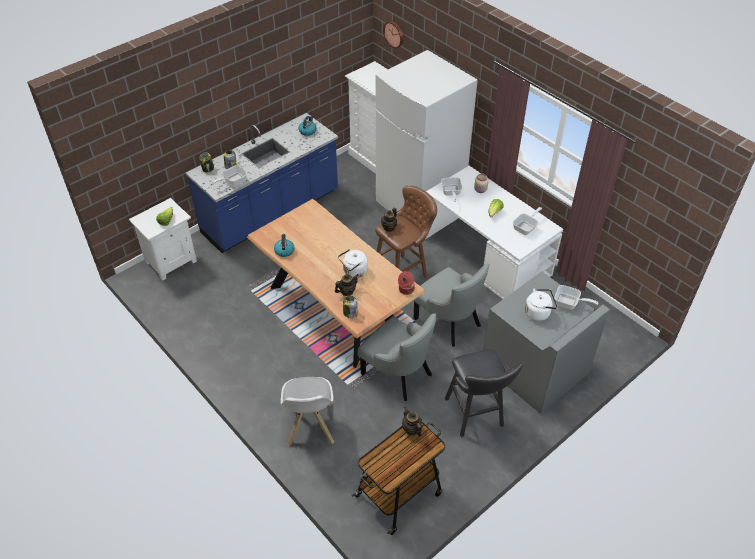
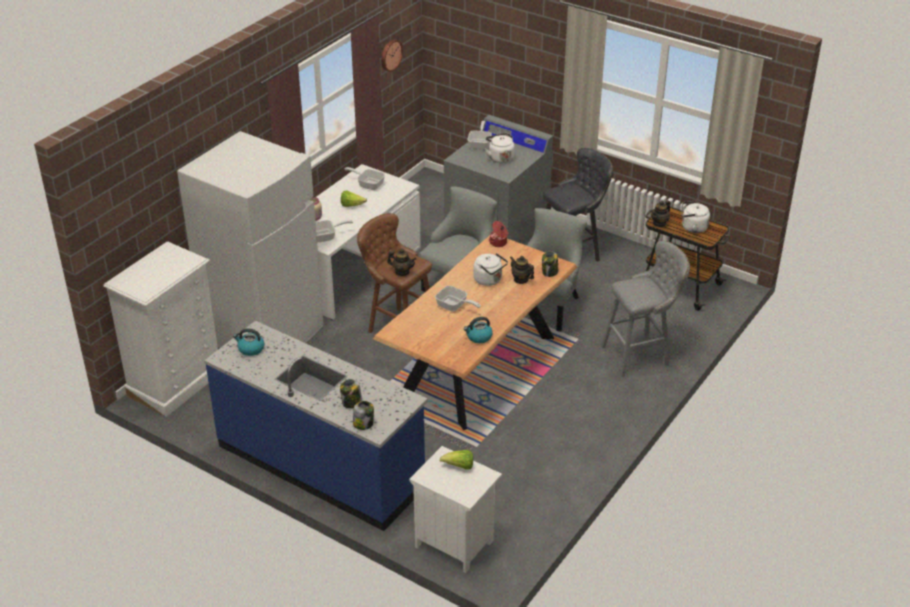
camera: 105 degrees left, 10 degrees down
frying pan [211,165,247,186] -> frying pan moved to [435,286,481,312]
chair [281,377,334,447] -> grey stool [601,241,690,377]
wall clock [383,21,404,48] -> wall clock moved to [381,39,403,72]
none -> white kettle [681,201,710,233]

